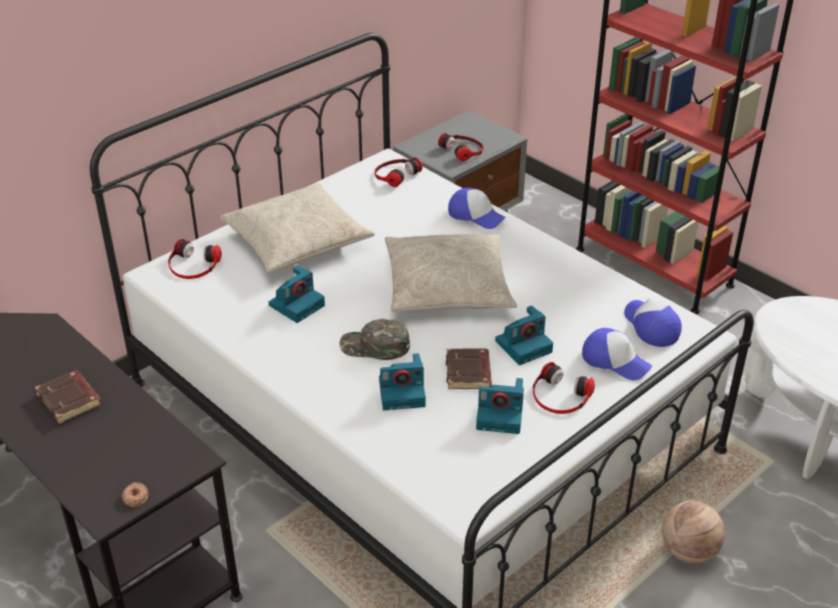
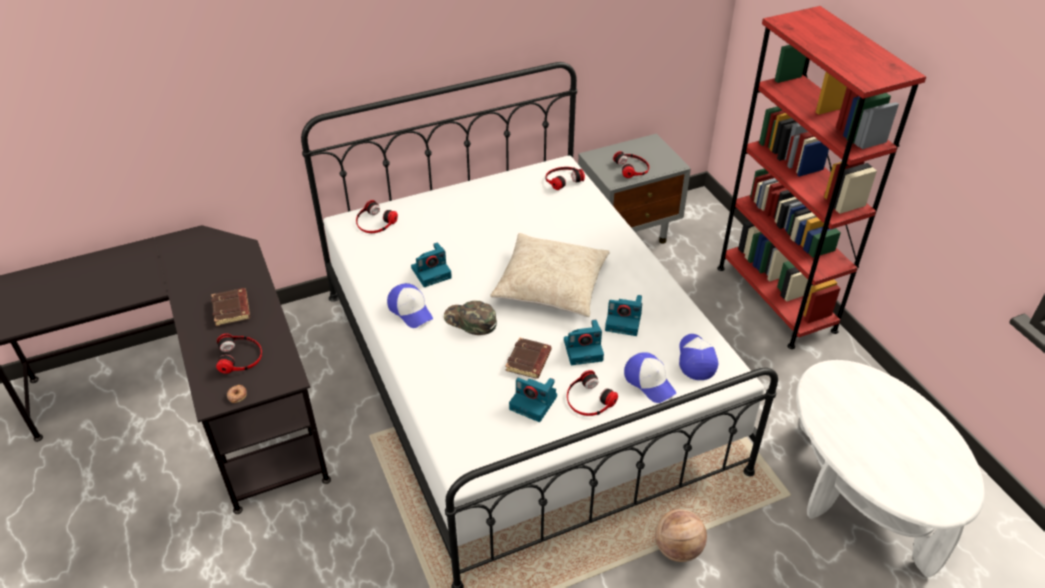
camera: 20 degrees right, 5 degrees up
beige pillow [220,183,375,272] -> none
camera [379,353,426,410] -> camera moved to [605,295,642,336]
cap [448,188,506,229] -> cap moved to [387,283,433,328]
none -> headphones [216,334,262,374]

